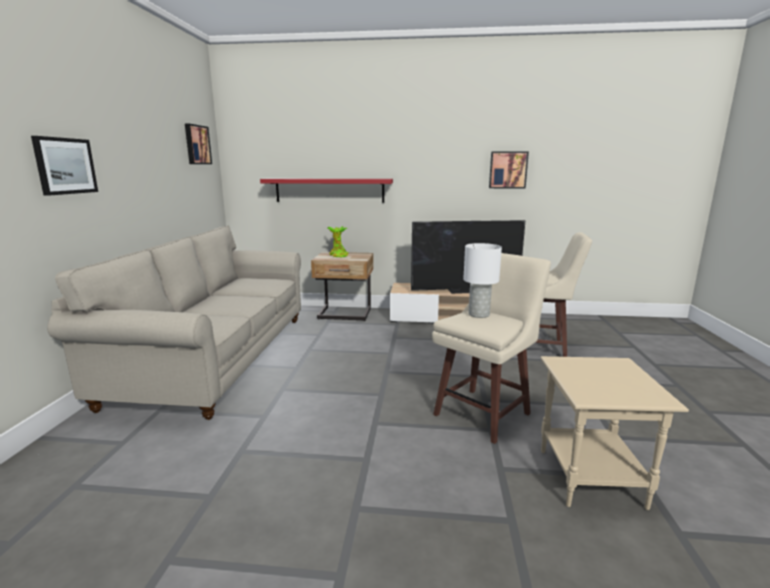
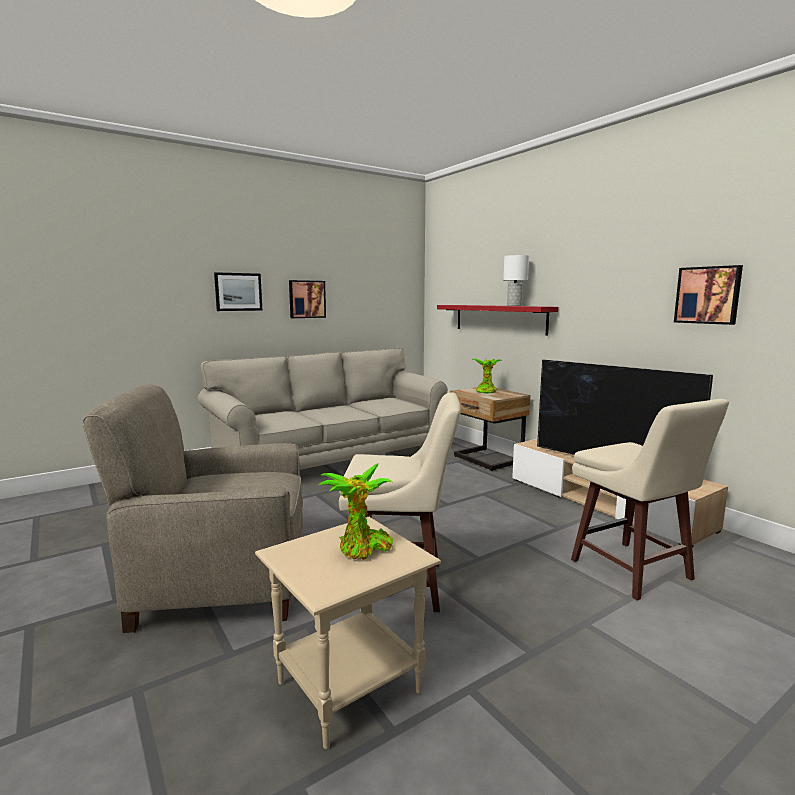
camera: 50 degrees right, 5 degrees down
picture [185,124,212,164] -> picture moved to [289,280,326,318]
white table lamp [463,243,502,318] -> white table lamp moved to [503,255,529,306]
none -> beige armchair [83,384,303,633]
none -> potted plant [318,463,393,560]

